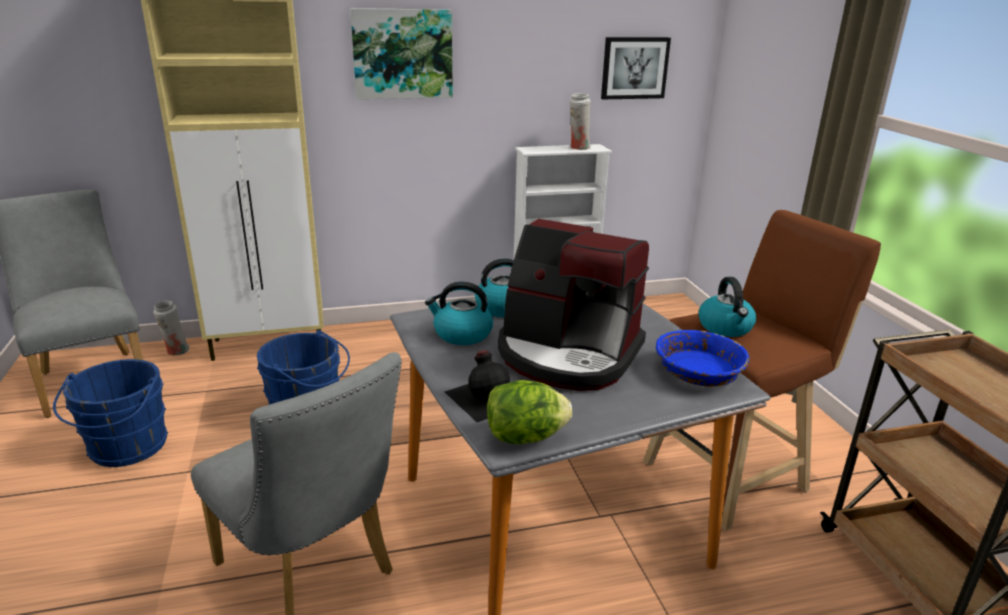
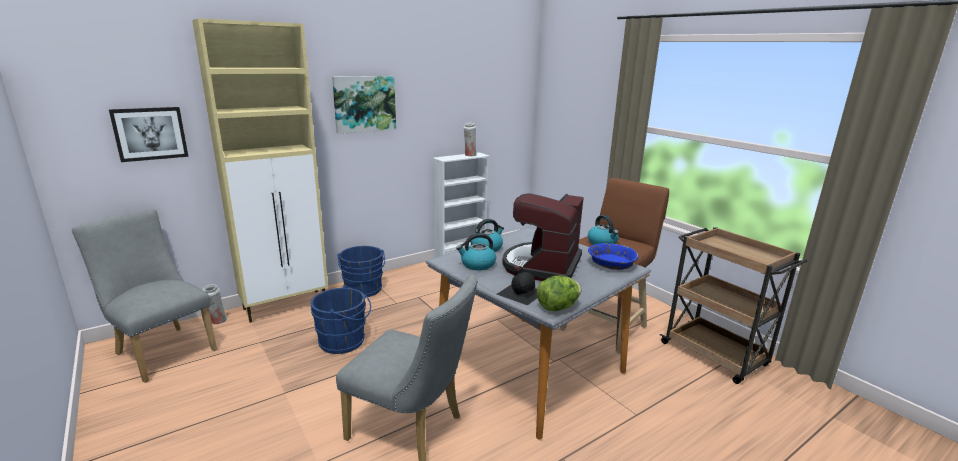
camera: 20 degrees left, 5 degrees down
blue bucket [53,359,168,467] -> blue bucket moved to [338,246,385,297]
coffee machine [498,219,649,391] -> coffee machine turned 105 degrees clockwise [502,193,584,281]
picture [601,37,671,99] -> picture moved to [109,107,189,162]

